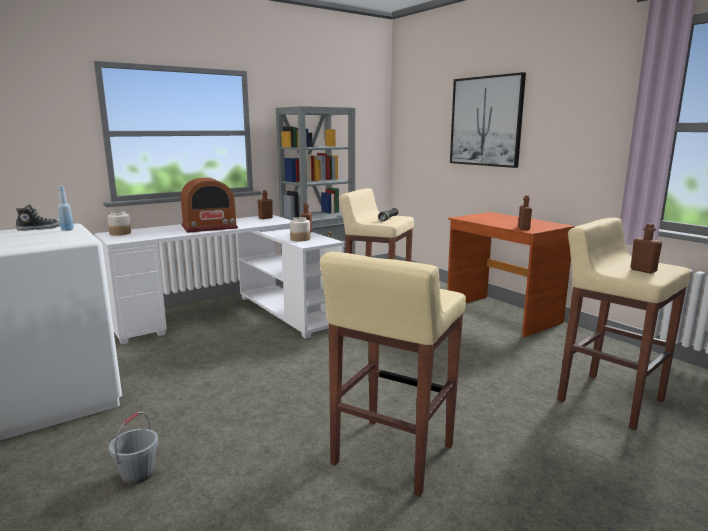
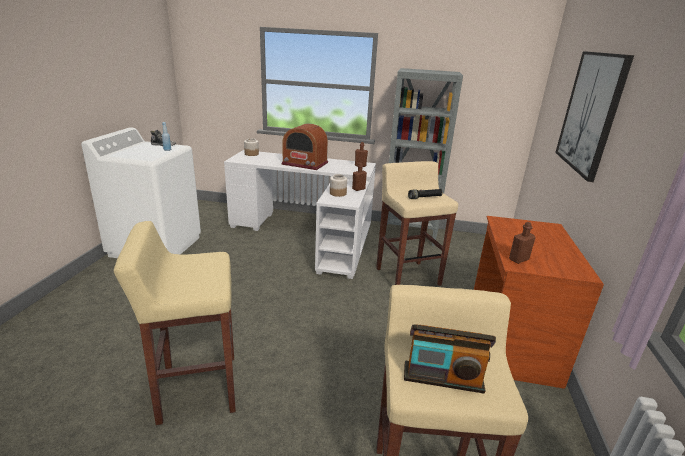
camera: 45 degrees right, 10 degrees up
grey bucket [109,412,158,485] -> none
brown bottle [630,224,662,273] -> radio [404,324,496,393]

